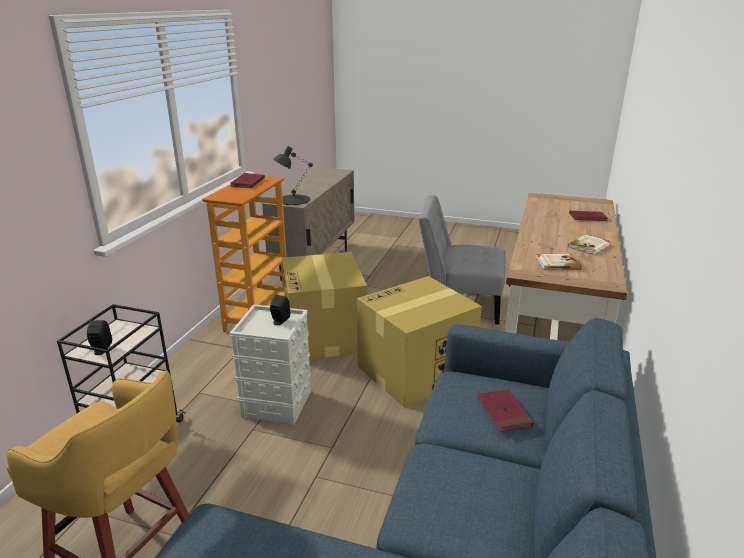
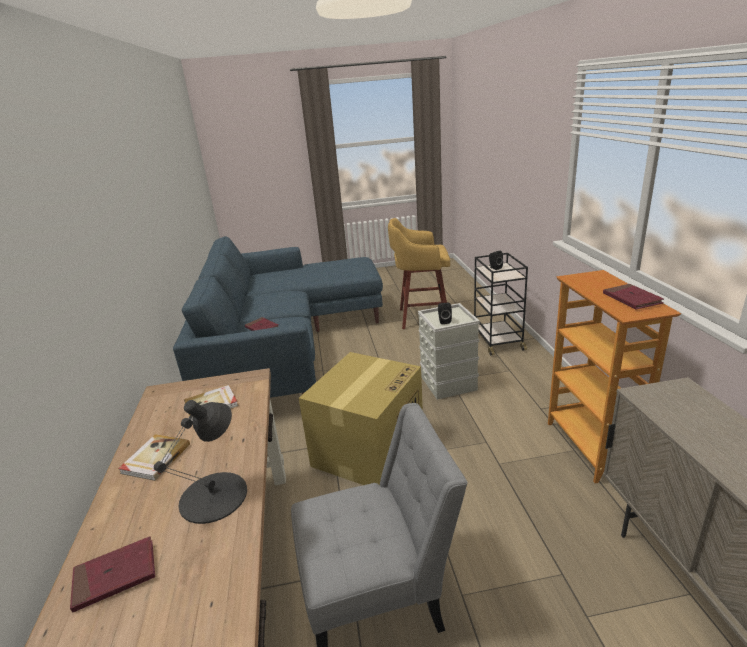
camera: 155 degrees right, 0 degrees up
black table lamp [273,146,313,205] -> black table lamp moved to [154,400,247,524]
cardboard box [282,252,367,359] -> none

